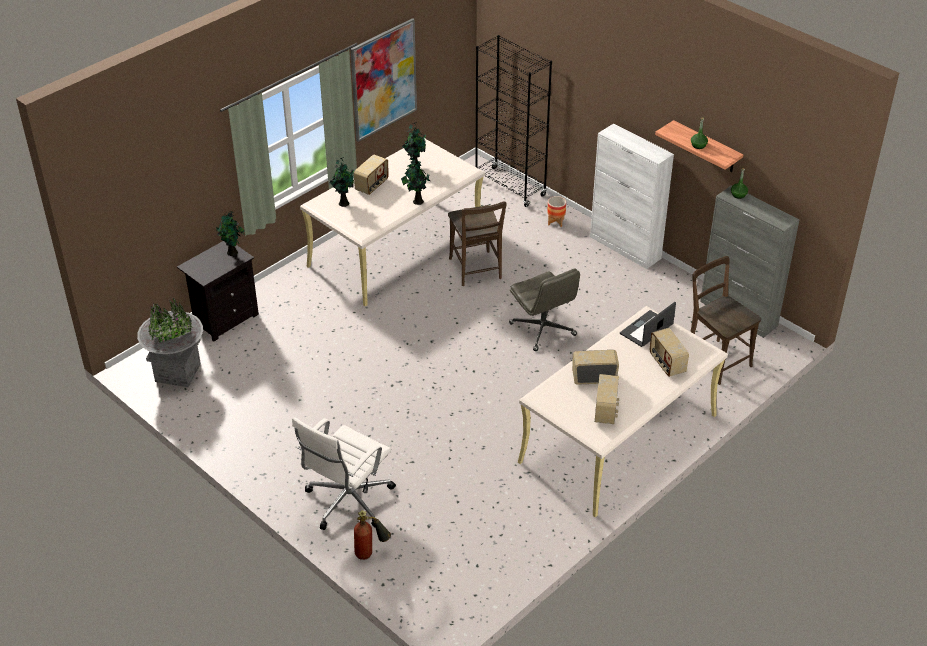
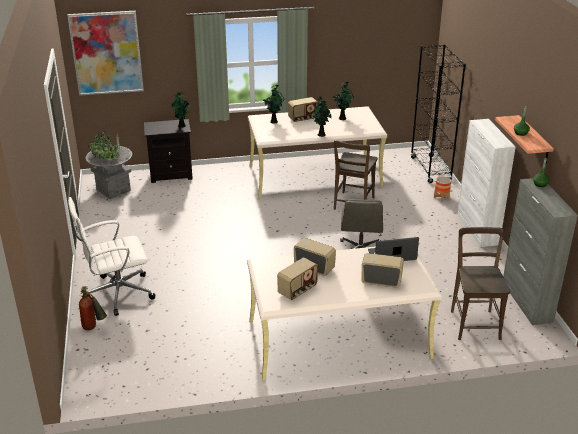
camera: 35 degrees right, 10 degrees down
picture [351,18,417,142] -> picture moved to [67,11,144,96]
radio [650,328,689,377] -> radio turned 90 degrees clockwise [361,253,404,288]

